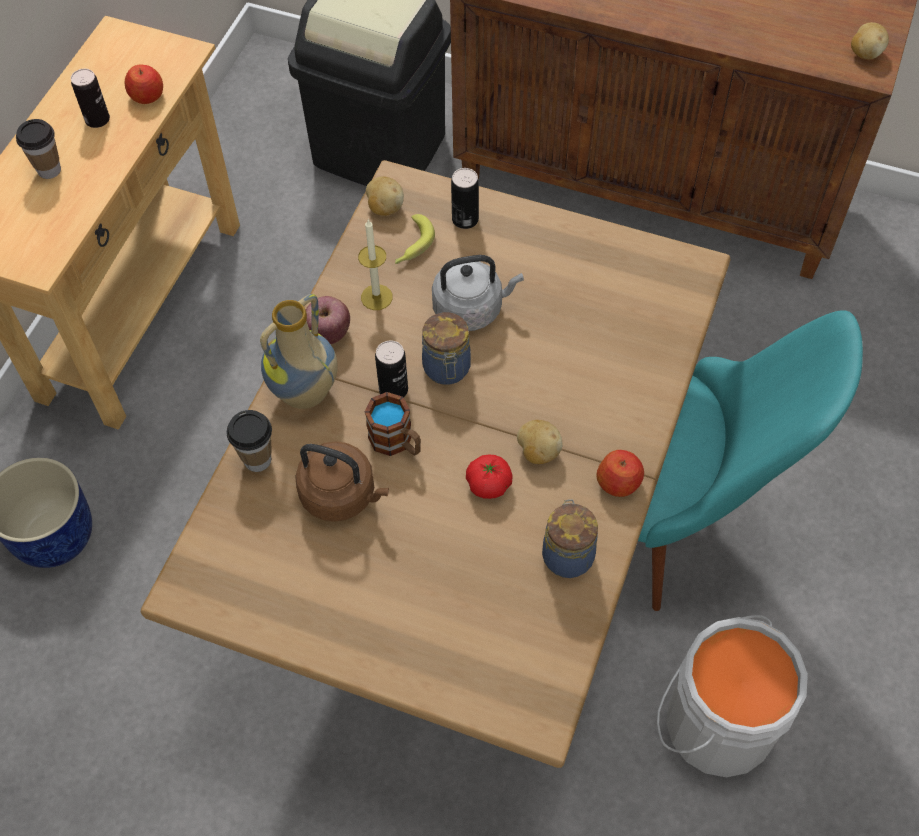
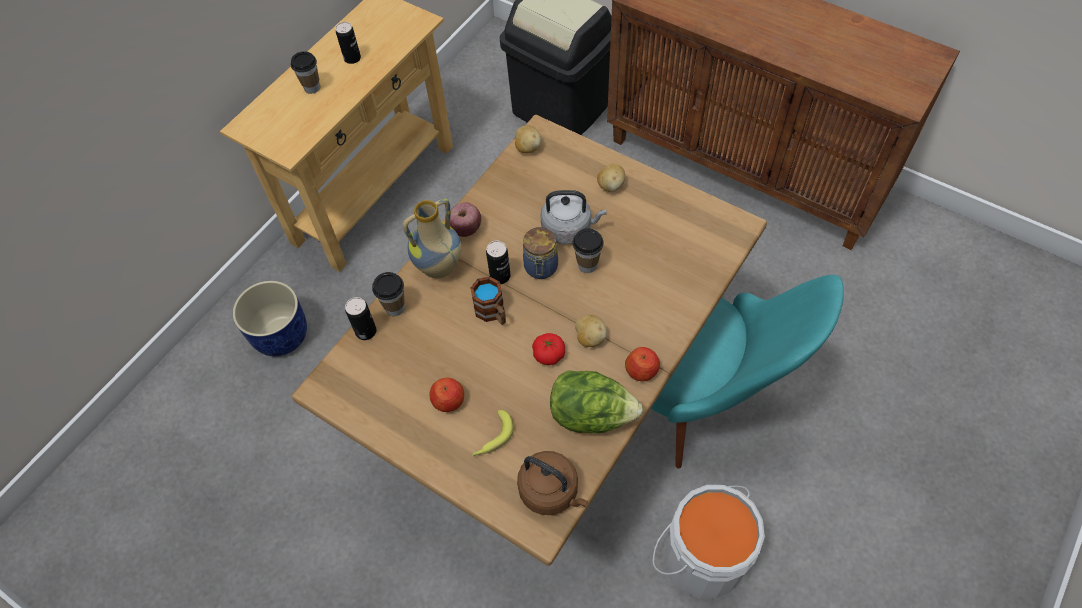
camera: 15 degrees right, 0 degrees up
apple [125,64,163,104] -> apple moved to [429,377,464,412]
brown kettle [295,441,389,522] -> brown kettle moved to [517,451,588,515]
candle [358,220,393,310] -> none
banana [395,214,435,264] -> banana moved to [472,410,514,456]
can [451,168,479,229] -> can moved to [345,297,376,340]
jar [542,499,598,578] -> lettuce [550,370,643,433]
potato [851,22,889,59] -> potato moved to [597,163,625,192]
none -> cup [572,228,604,273]

